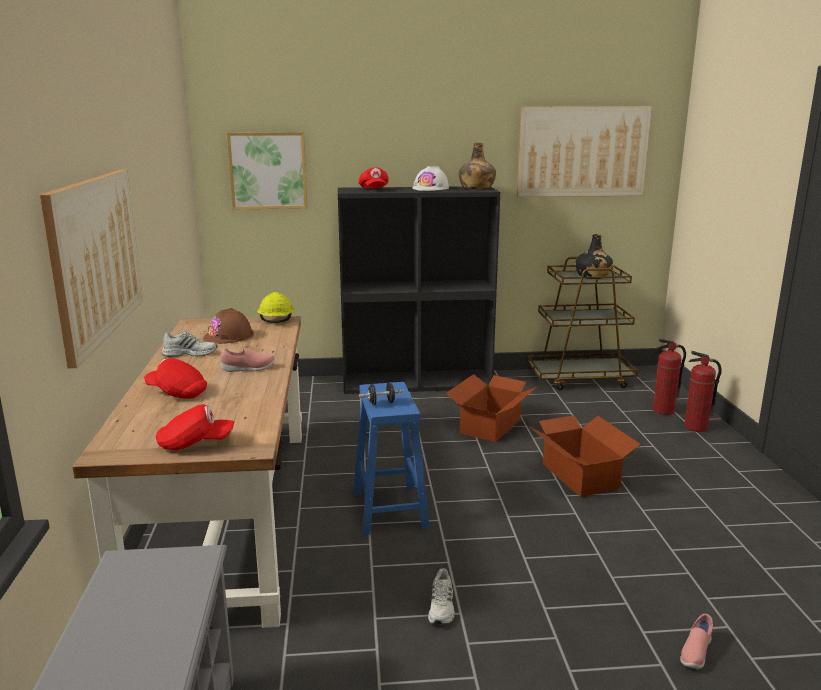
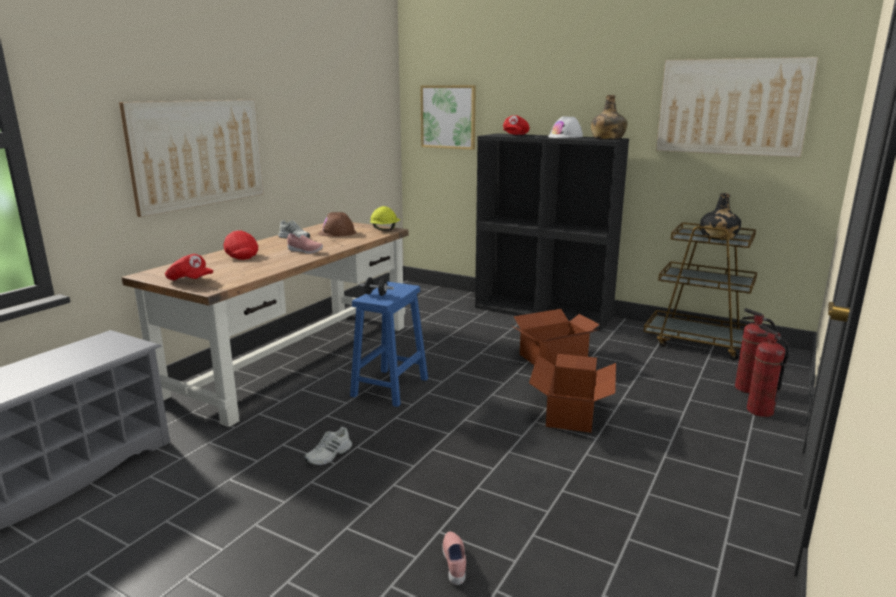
camera: 35 degrees right, 0 degrees up
pink shoe [680,614,713,669] -> pink shoe turned 105 degrees clockwise [442,532,466,585]

